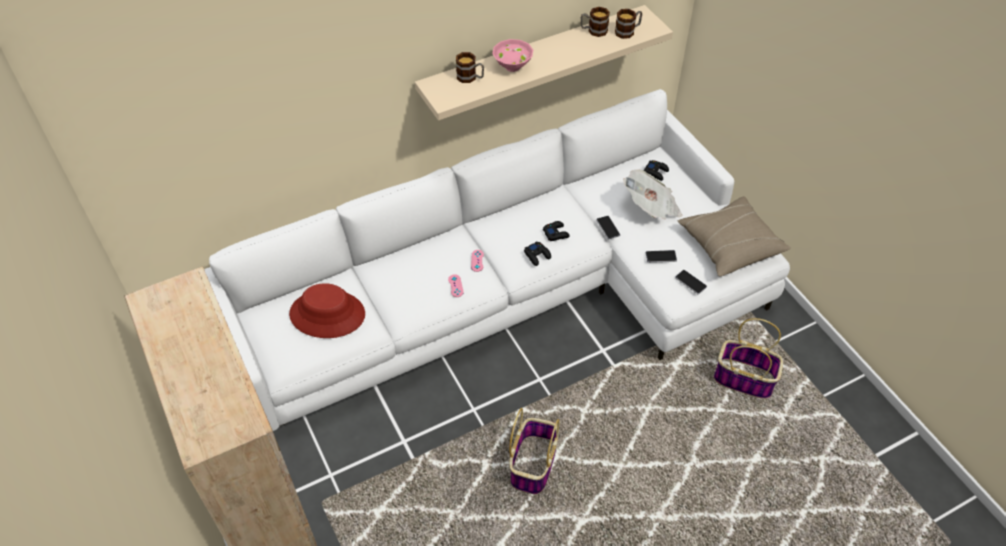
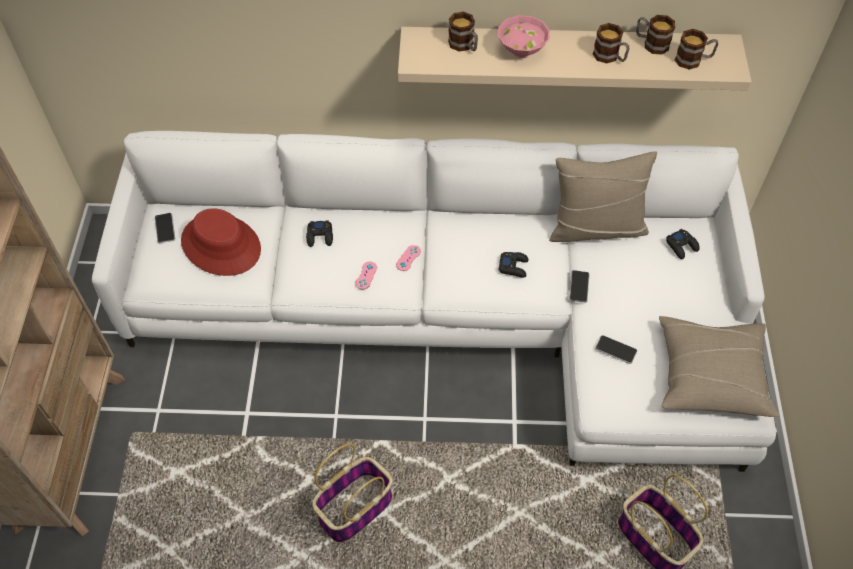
camera: 30 degrees right, 5 degrees up
black game controller [524,242,551,266] -> black game controller moved to [306,220,333,247]
newspaper [623,169,682,219] -> none
phone [675,270,707,294] -> phone moved to [155,213,175,243]
none -> beige pillow [549,151,657,242]
none -> mug [593,23,629,64]

